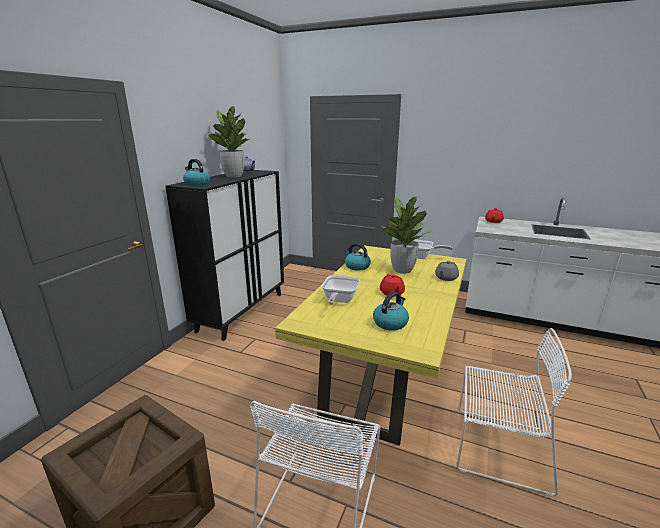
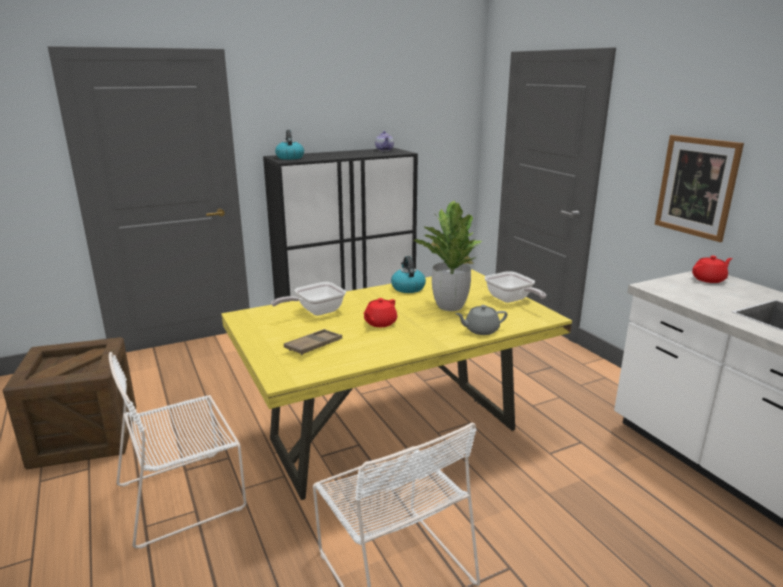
camera: 40 degrees right, 0 degrees up
potted plant [208,106,249,178] -> none
kettle [373,292,409,331] -> brown tray [284,329,342,355]
none -> picture [655,135,744,242]

